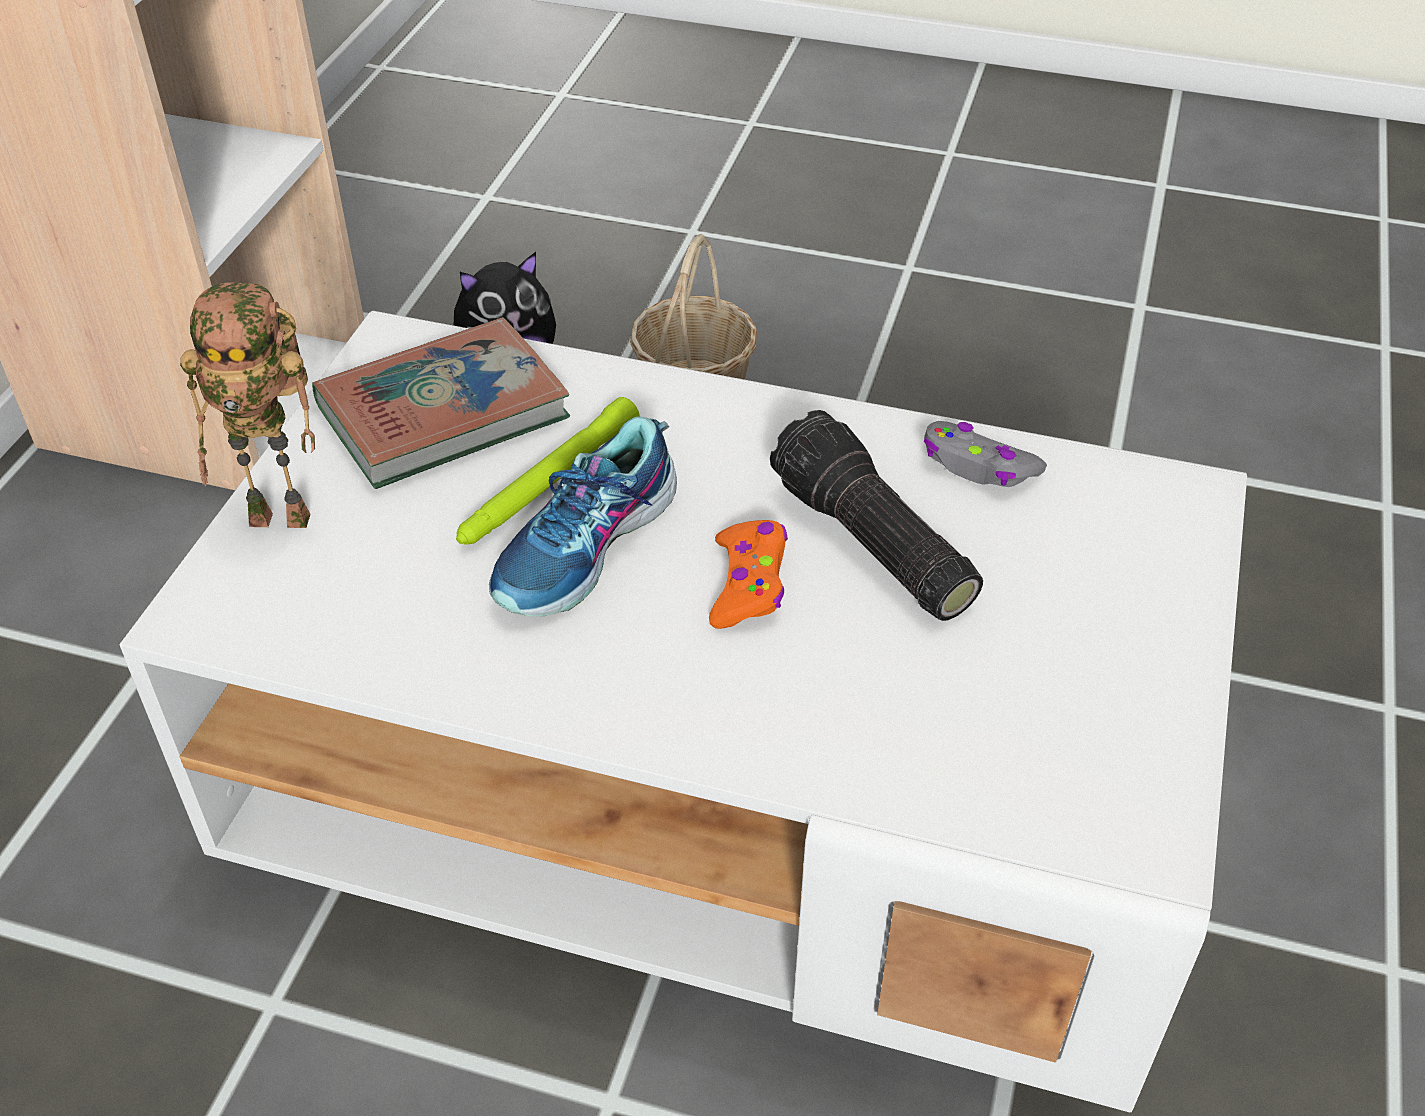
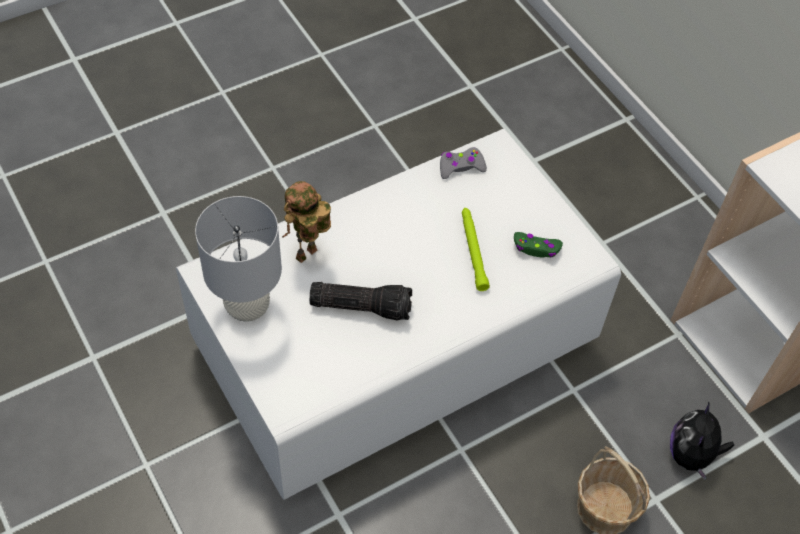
camera: 130 degrees right, 10 degrees up
toy robot [180,282,315,528] -> toy robot moved to [282,181,331,263]
book [312,317,570,489] -> green game controller [514,232,563,258]
shoe [489,417,677,616] -> none
orange game controller [709,520,788,629] -> none
grey game controller [924,421,1047,487] -> grey game controller moved to [440,147,487,179]
none -> grey table lamp [195,196,282,322]

